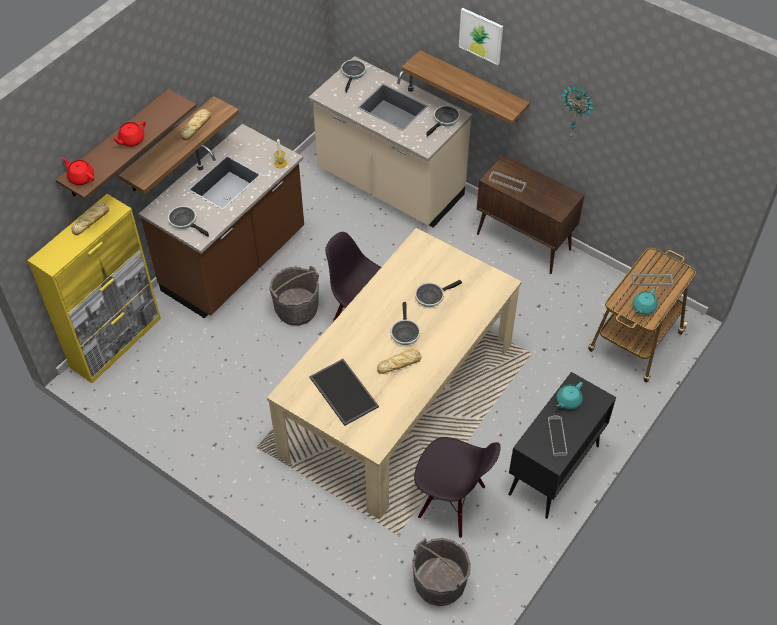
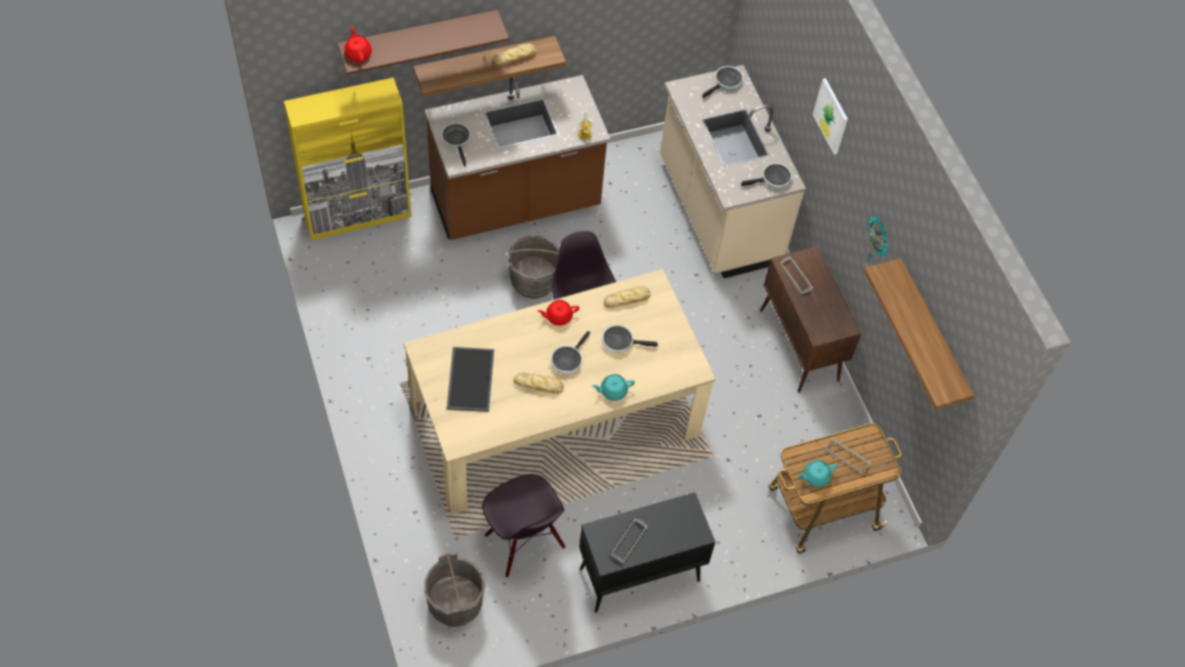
camera: 30 degrees right, 5 degrees up
bread [71,202,109,235] -> bread moved to [604,286,651,308]
red teapot [112,121,146,147] -> red teapot moved to [537,300,579,326]
shelf [402,50,530,125] -> shelf moved to [864,258,974,410]
turquoise teapot [556,382,583,410] -> turquoise teapot moved to [592,374,635,401]

